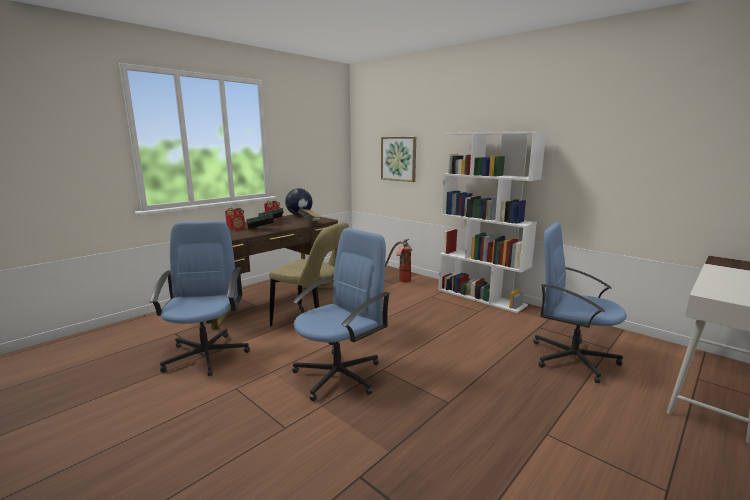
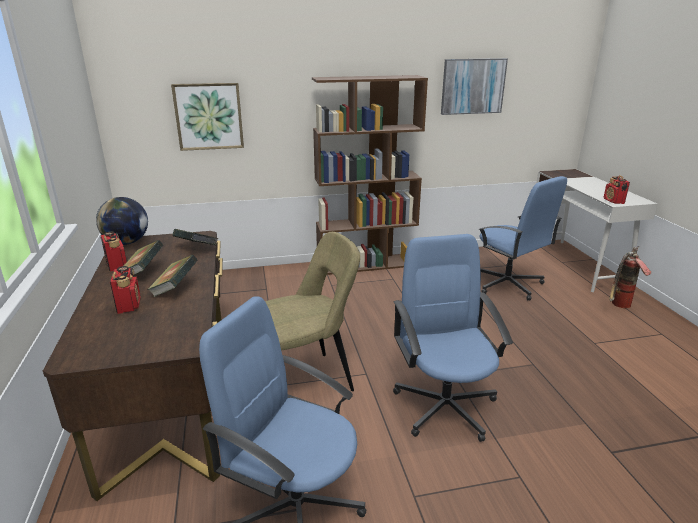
camera: 55 degrees left, 10 degrees up
fire extinguisher [385,239,412,283] -> fire extinguisher moved to [609,246,651,308]
white bookcase [438,131,546,313] -> brown bookcase [312,75,428,275]
blue office chair [533,222,627,383] -> blue office chair turned 105 degrees counterclockwise [478,176,567,300]
none -> picture [441,58,508,115]
none -> radio [604,175,630,204]

